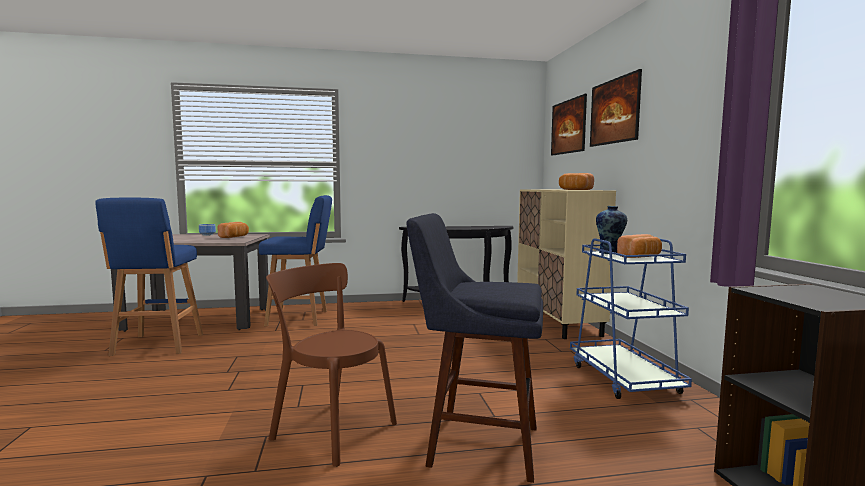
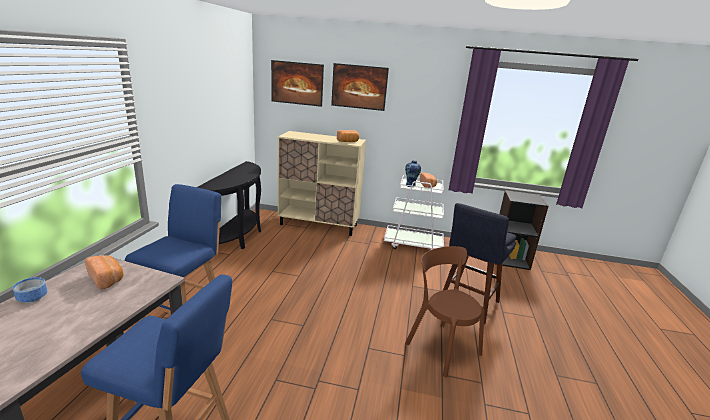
camera: 70 degrees left, 15 degrees up
brown chair [266,263,397,467] -> brown chair turned 90 degrees clockwise [405,246,485,378]
blue cart [570,238,692,399] -> white cart [384,172,444,250]

